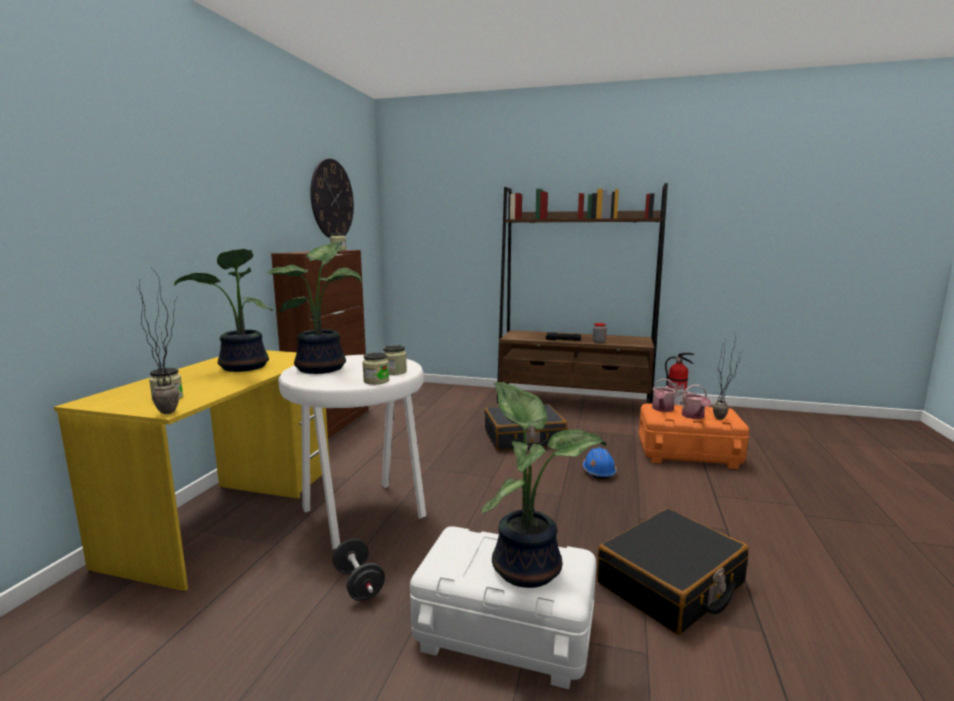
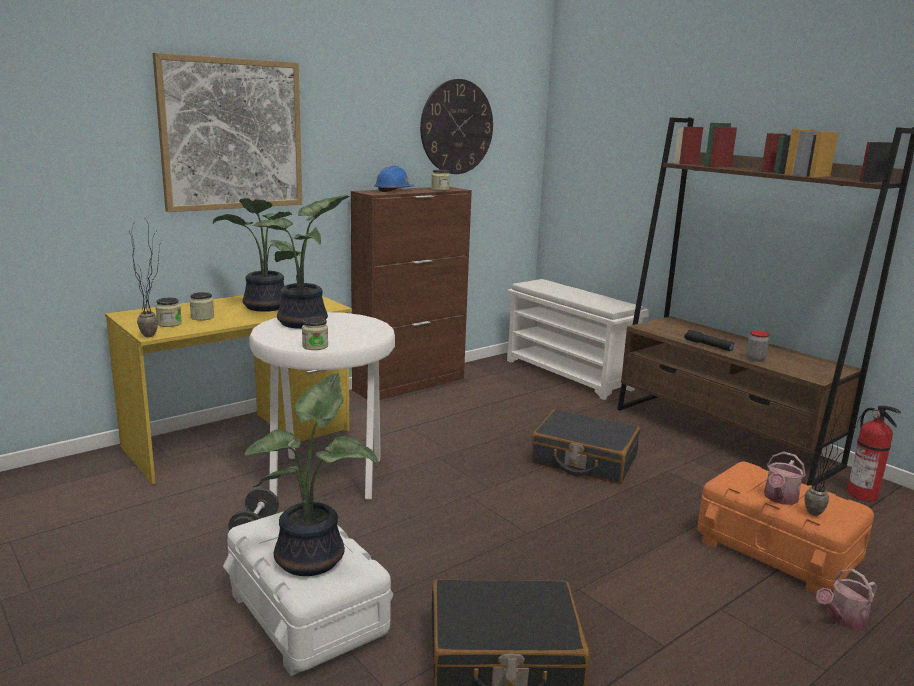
camera: 35 degrees right, 5 degrees up
jar [383,345,407,375] -> jar moved to [190,292,214,320]
blue hard hat [583,448,617,479] -> blue hard hat moved to [374,166,414,192]
watering can [652,379,677,412] -> watering can moved to [816,569,877,630]
none -> picture [153,53,302,212]
none -> white shoe rack [507,279,649,400]

